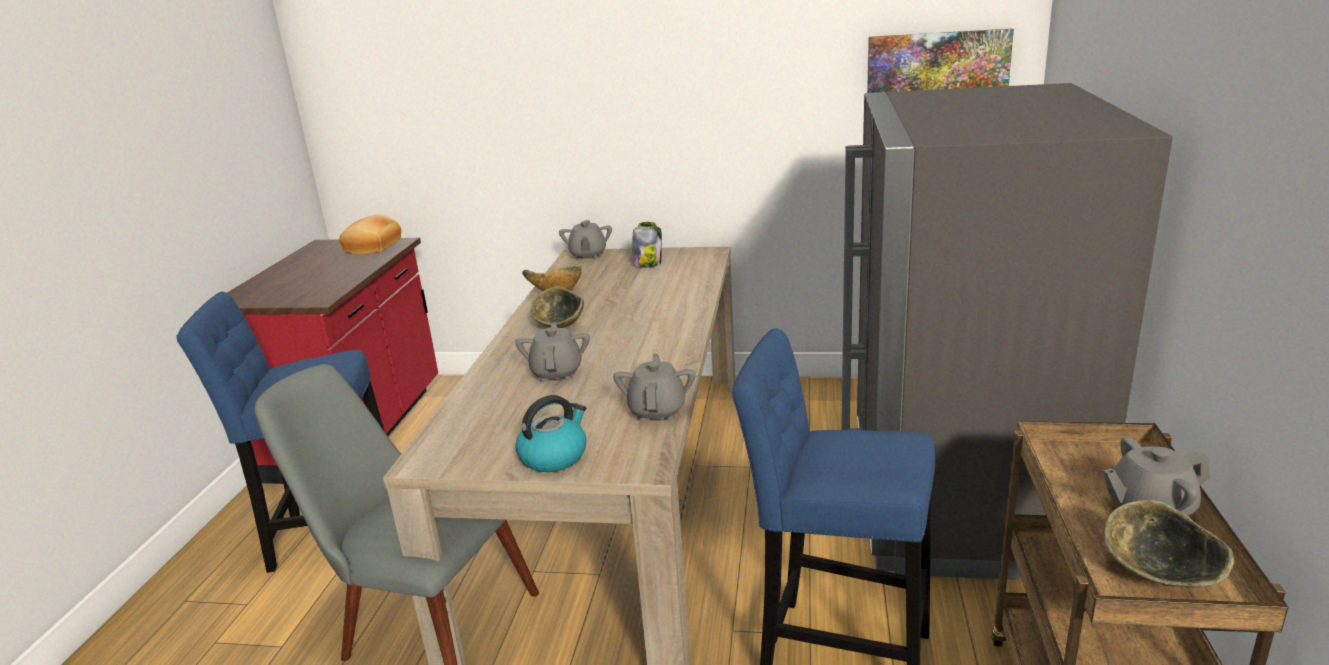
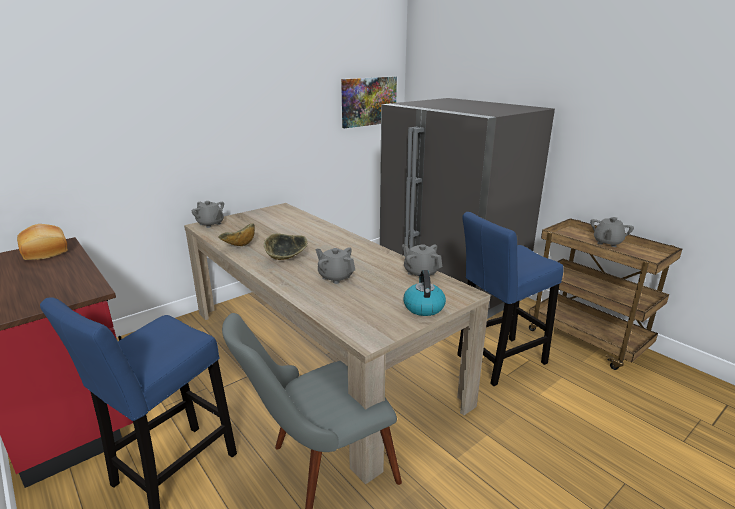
camera: 50 degrees left, 0 degrees up
jar [632,222,662,267] -> none
bowl [1104,500,1234,588] -> none

